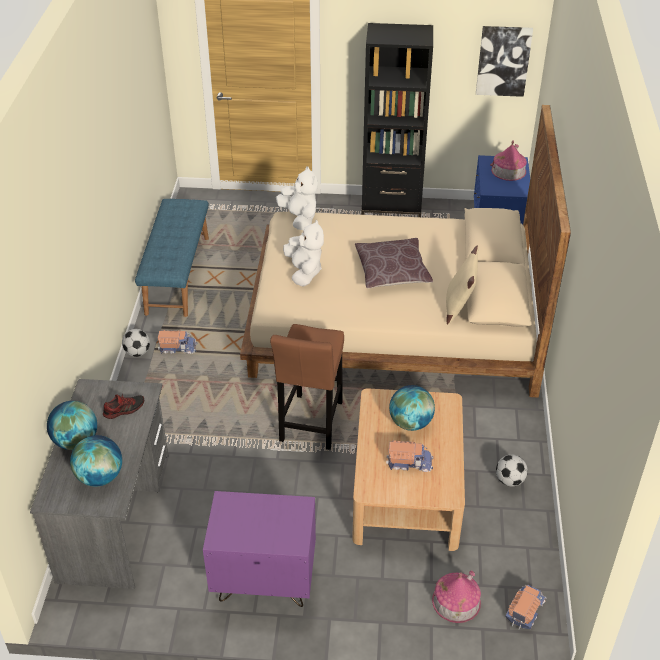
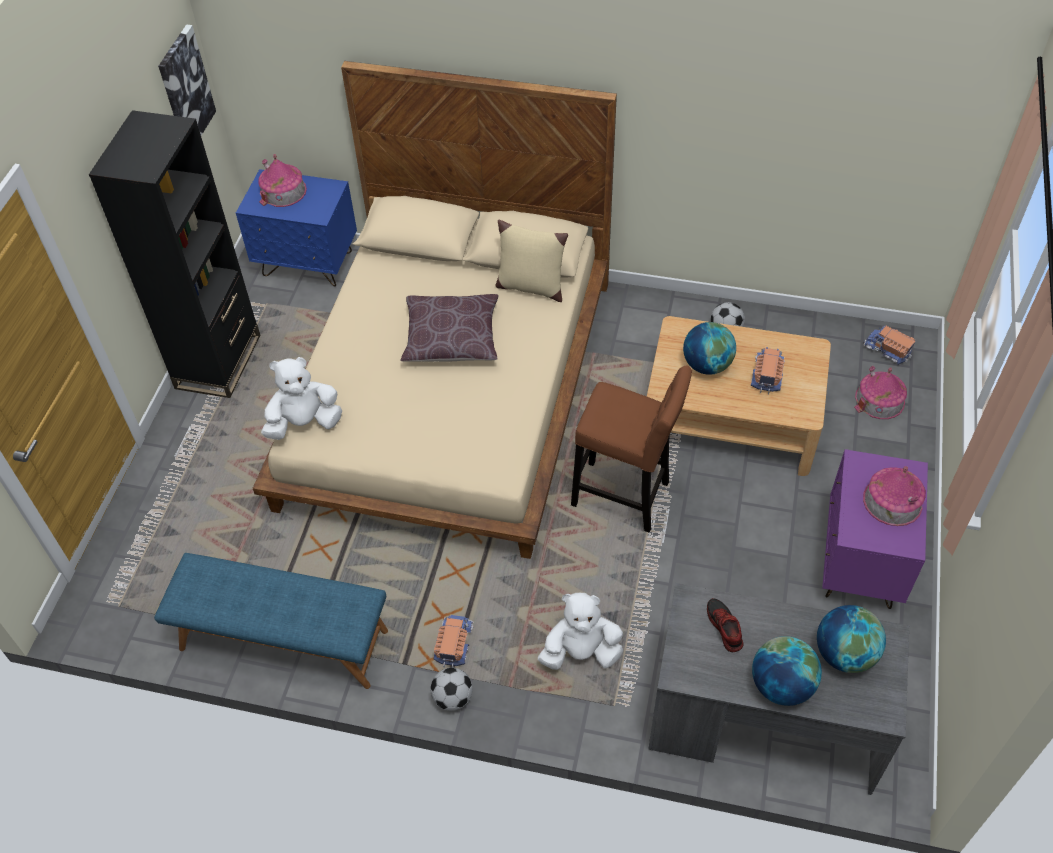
camera: 80 degrees left, 10 degrees up
white plush toy [283,220,324,287] -> white plush toy moved to [538,593,623,670]
none -> toy house [863,466,926,526]

